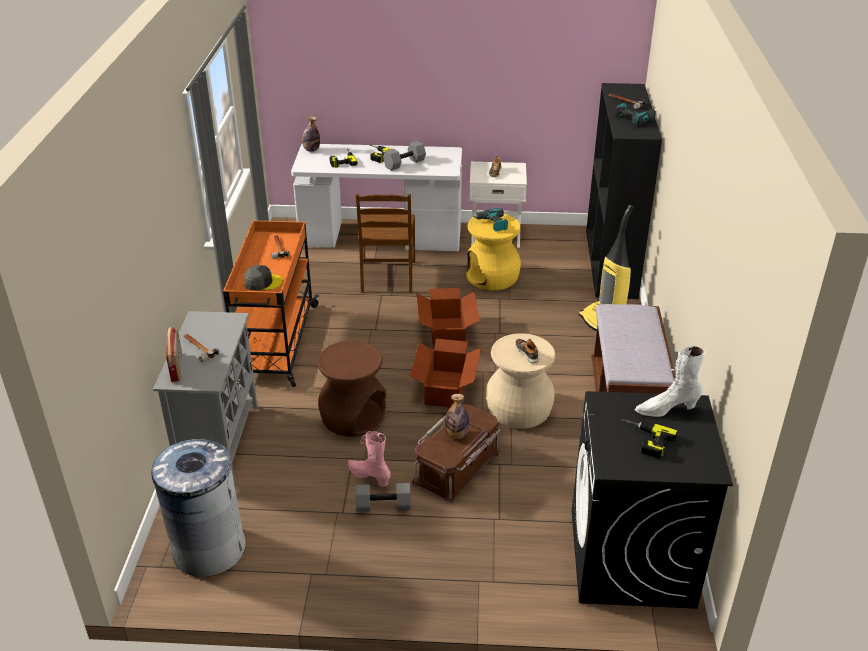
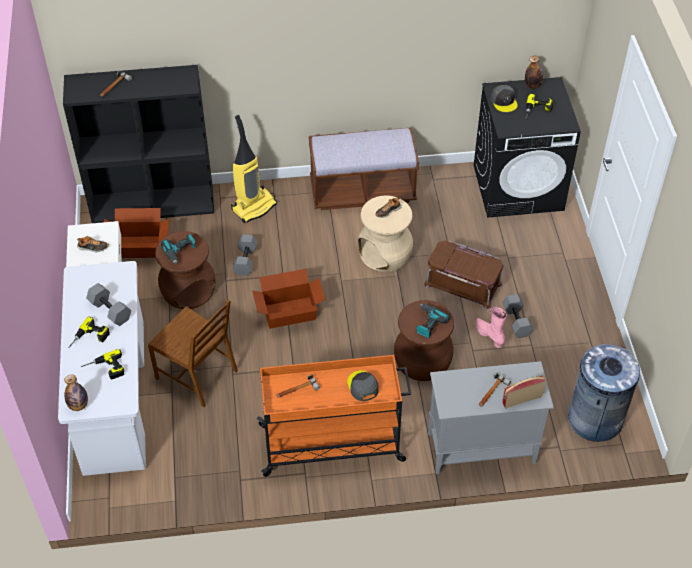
camera: 100 degrees left, 15 degrees up
pink boot [348,431,391,487] -> pink boot turned 120 degrees clockwise [476,307,507,348]
brown chair [356,194,415,293] -> brown chair turned 45 degrees clockwise [148,300,238,407]
cardboard box [410,339,481,407] -> cardboard box moved to [104,208,169,258]
bottle [445,394,469,439] -> bottle moved to [525,55,543,89]
yellow stool [466,214,521,290] -> brown stool [155,231,216,309]
power drill [615,103,656,125] -> power drill moved to [416,304,450,338]
white boot [635,346,705,417] -> grey cap [491,85,518,112]
none -> grey dumbbell [233,234,257,276]

